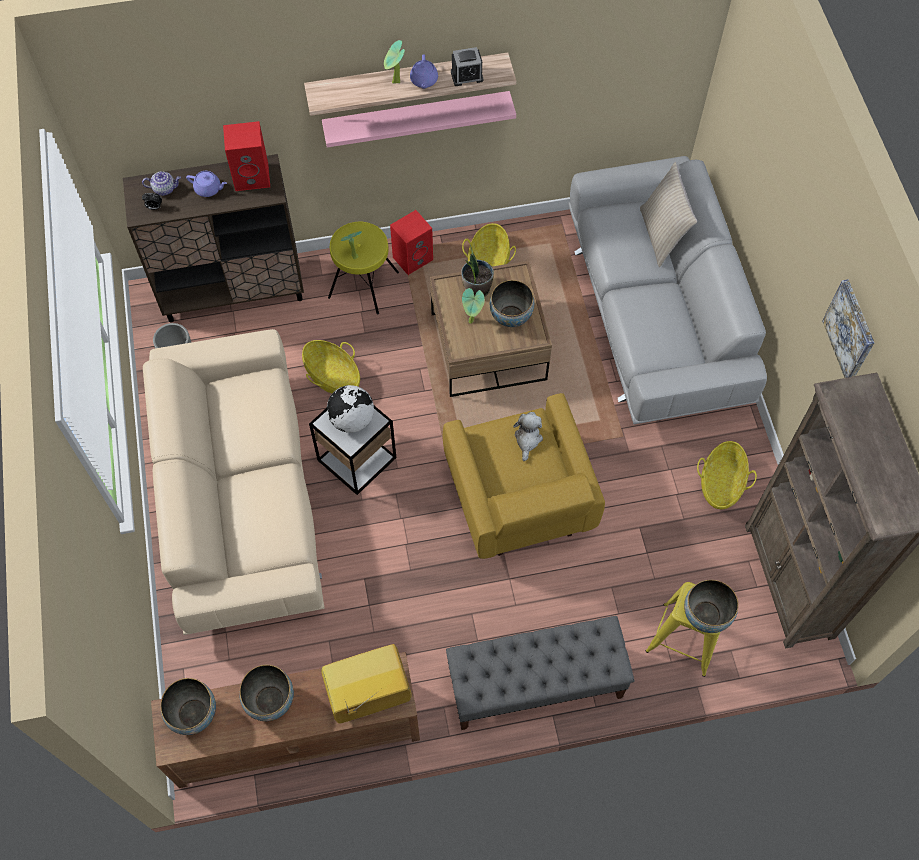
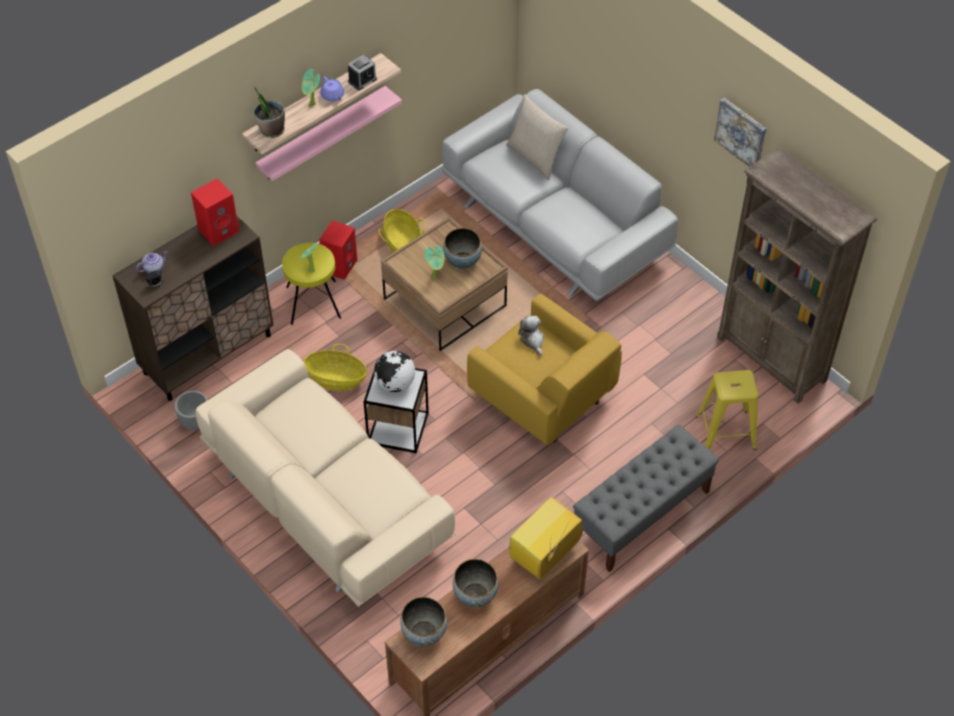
camera: 30 degrees left, 10 degrees down
purple teapot [186,171,227,197] -> none
potted plant [461,245,494,297] -> potted plant moved to [254,86,285,138]
bowl [684,580,739,633] -> none
basket [697,441,757,509] -> none

